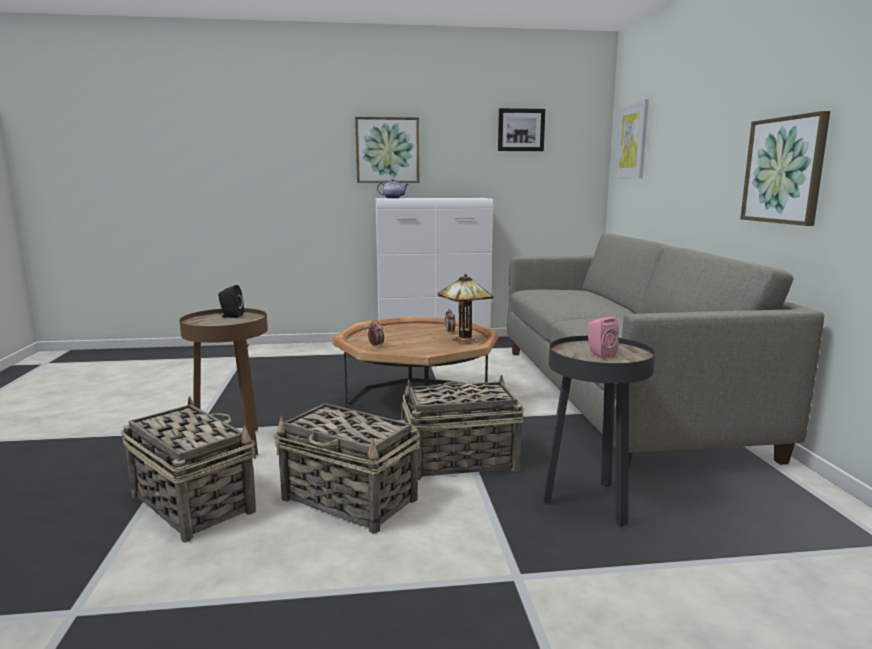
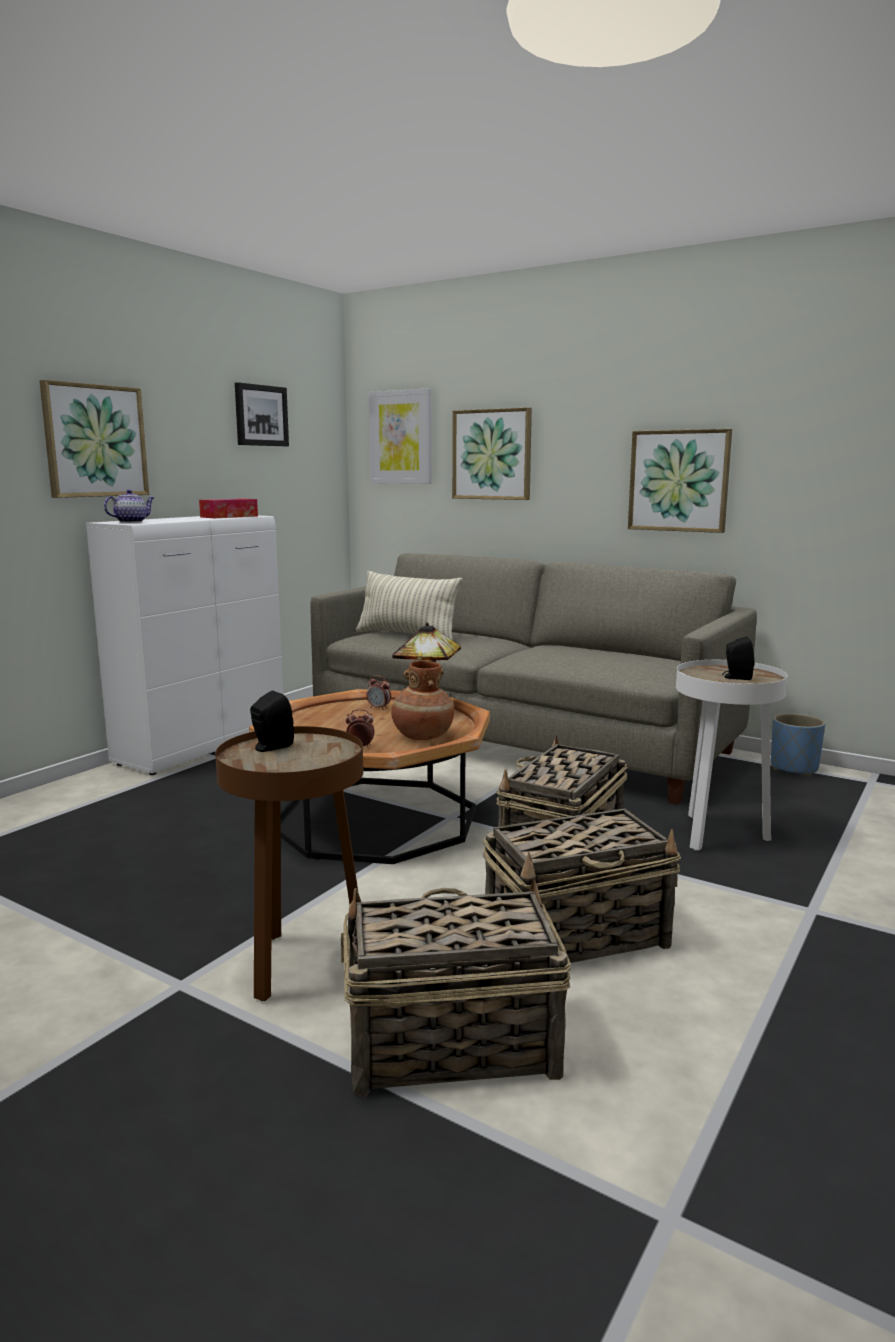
camera: 50 degrees left, 0 degrees up
black side table [543,336,655,527] -> white side table [676,660,788,851]
pink speaker [588,316,619,359] -> black speaker [722,636,755,680]
none -> tissue box [199,498,258,518]
none -> pillow [356,571,463,640]
none -> brown vase [391,660,455,740]
none -> picture [452,407,532,500]
none -> blue planter [771,713,825,776]

